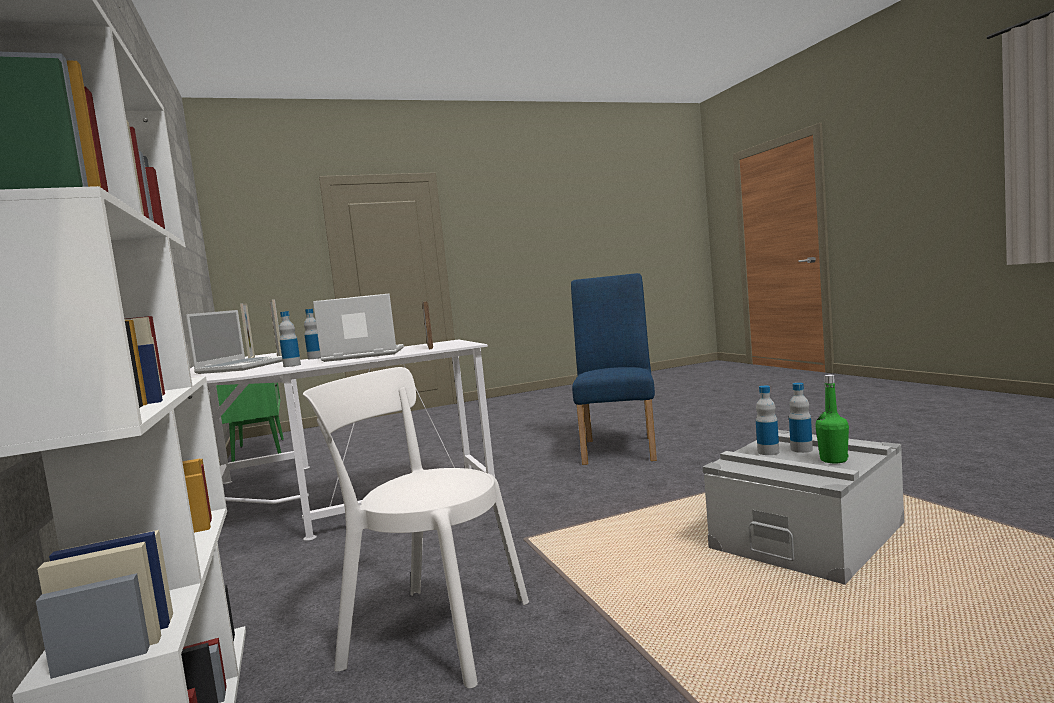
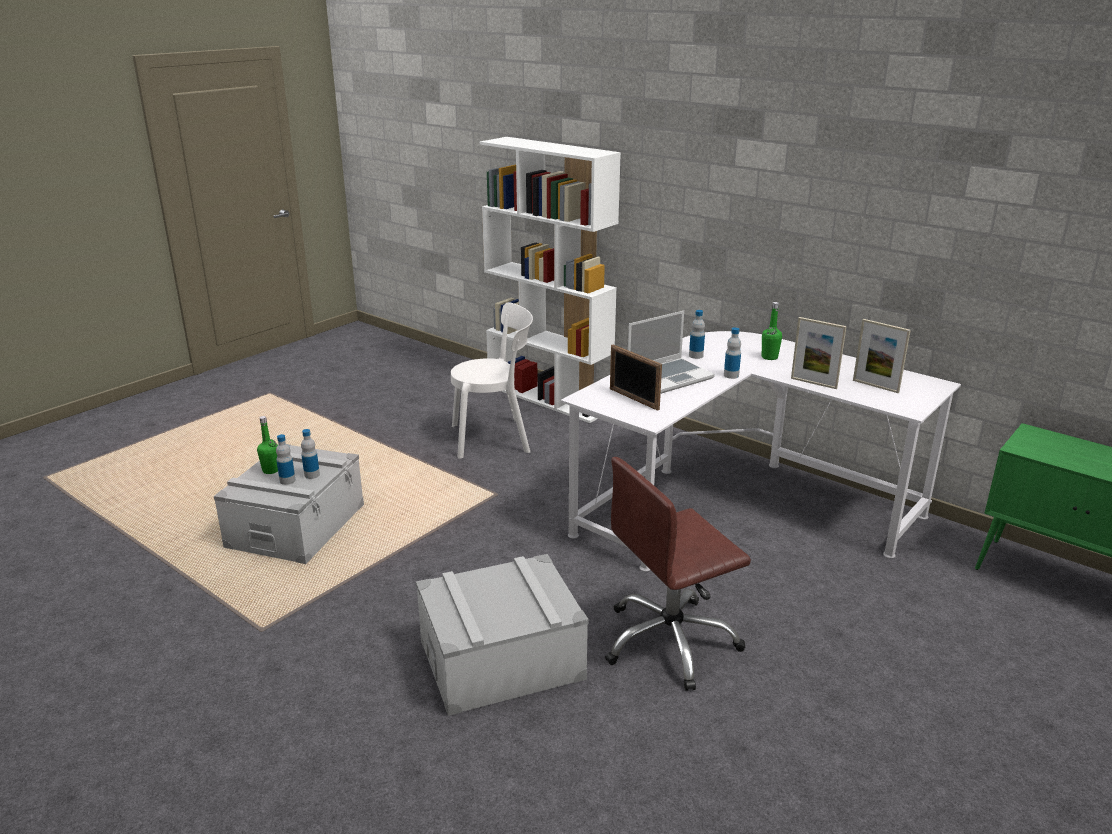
camera: 150 degrees right, 20 degrees up
laptop [186,310,283,374] -> green bottle [762,302,782,360]
blue chair [571,273,657,465] -> grey storage box [416,554,589,716]
none -> brown office chair [605,457,751,691]

